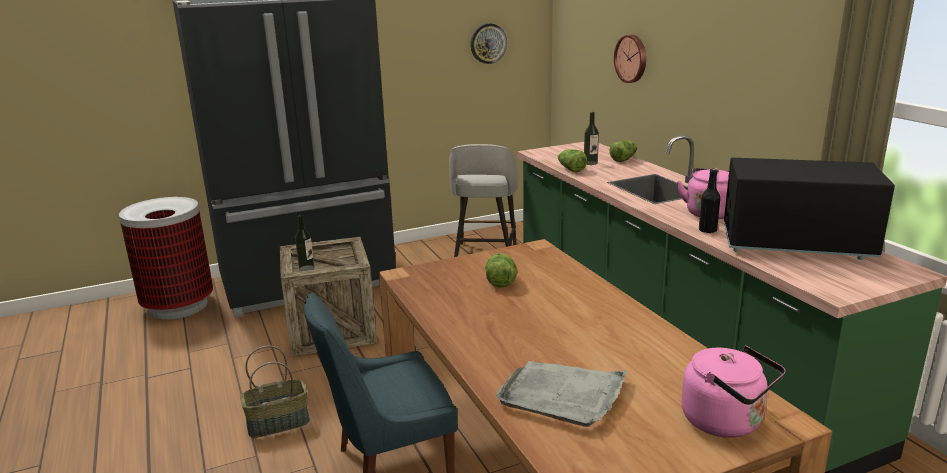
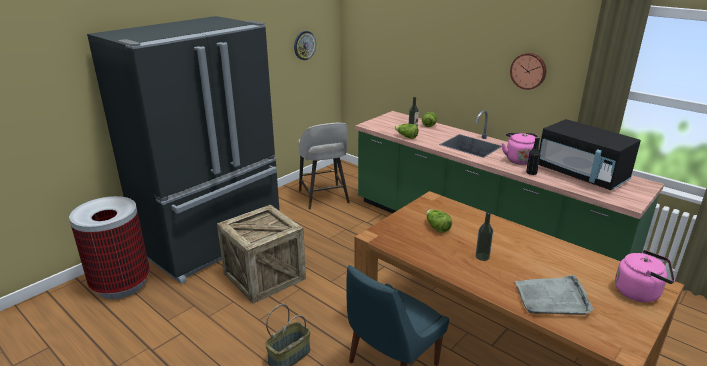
camera: 25 degrees left, 5 degrees up
bottle [295,215,314,271] -> bottle moved to [475,212,493,261]
wall clock [614,35,646,83] -> wall clock moved to [510,53,546,90]
black microwave [724,157,895,260] -> black microwave turned 120 degrees counterclockwise [539,119,641,190]

